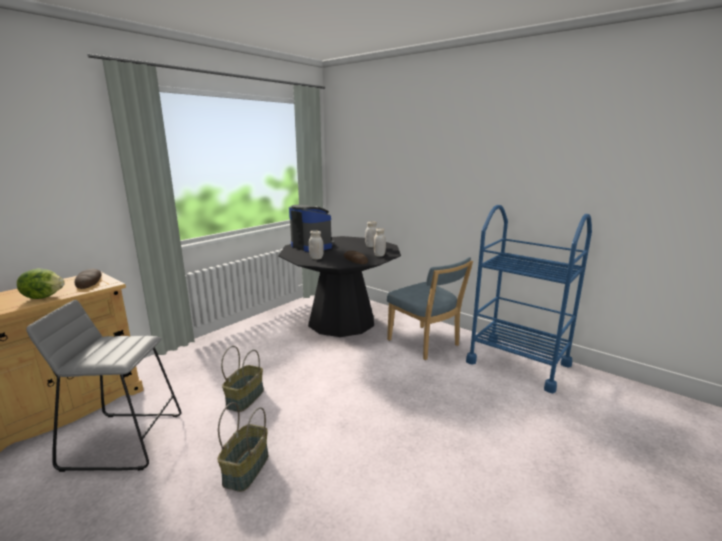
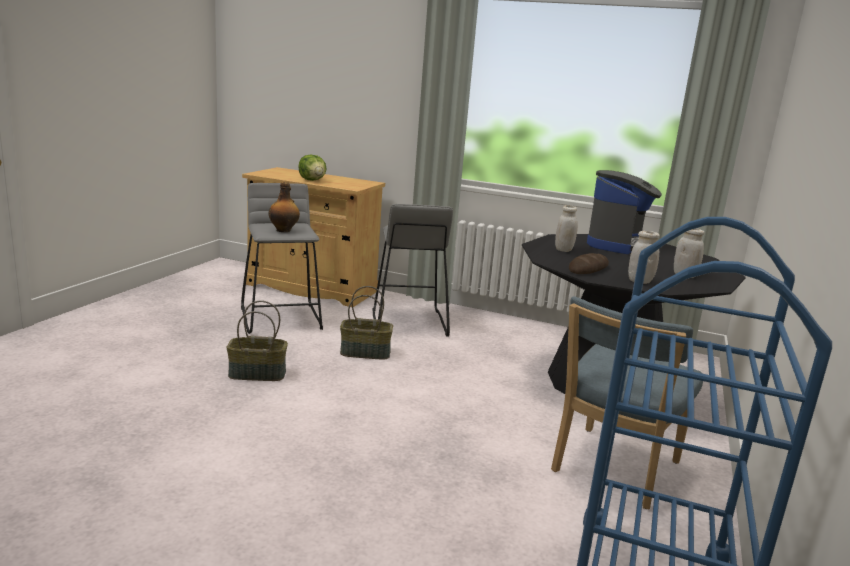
camera: 70 degrees right, 0 degrees up
bread [75,269,102,289] -> none
none -> bottle [269,182,300,232]
none -> grey stool [372,204,453,336]

